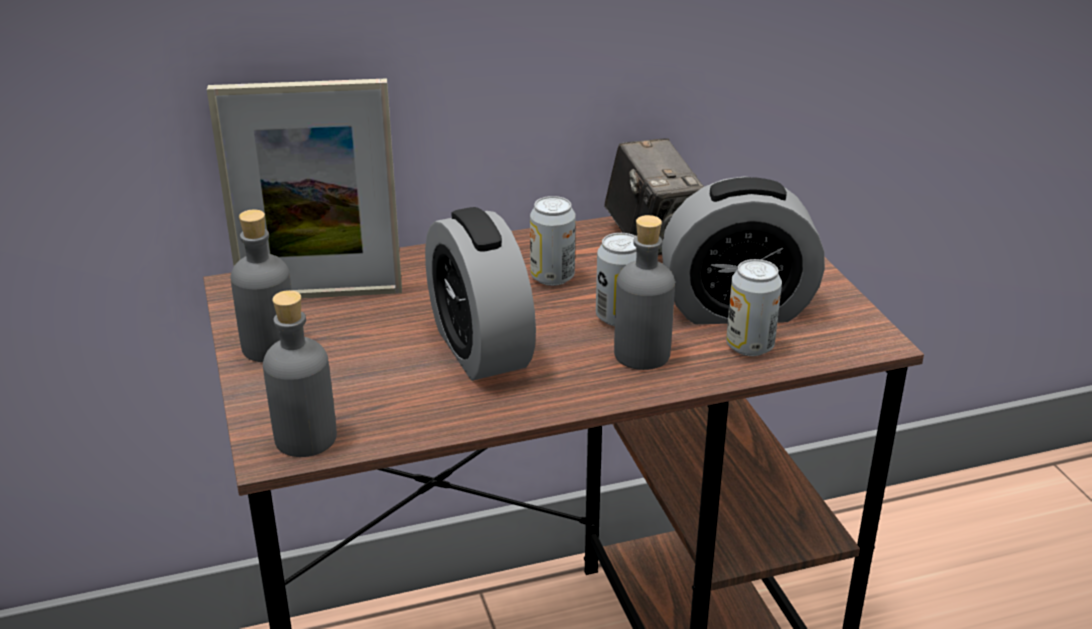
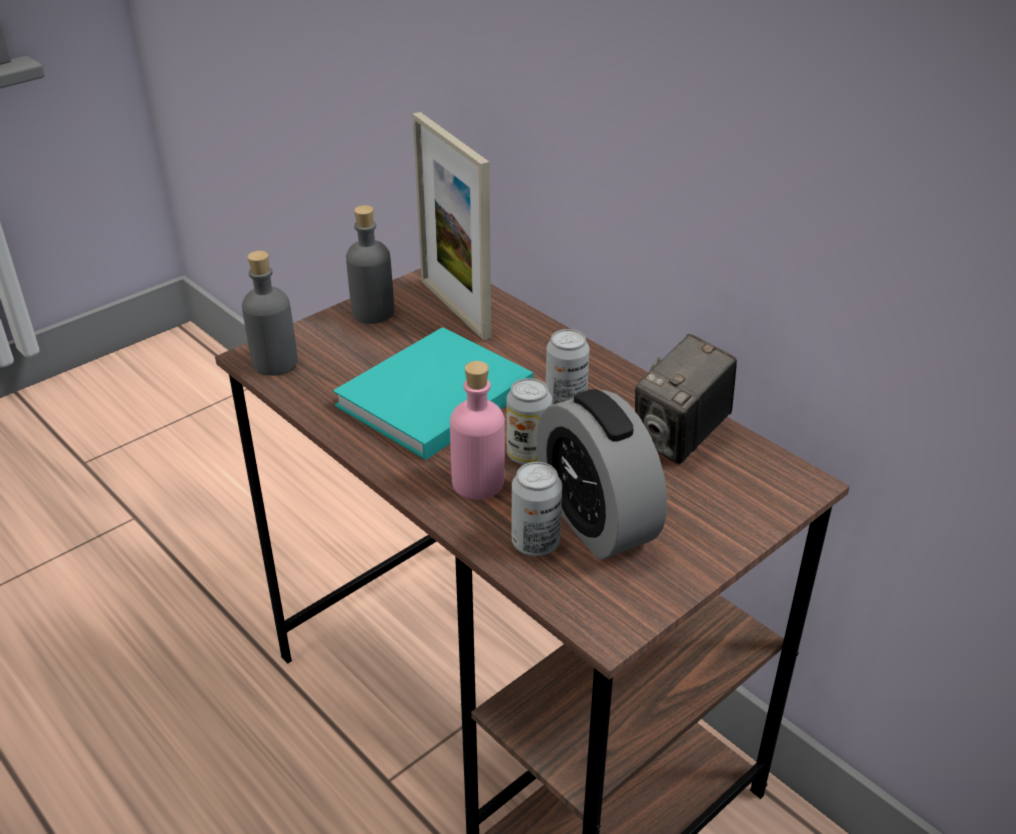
camera: 65 degrees right, 5 degrees up
alarm clock [425,207,536,381] -> turquoise book [333,327,533,460]
grey bottle [614,215,675,370] -> pink bottle [450,361,505,500]

